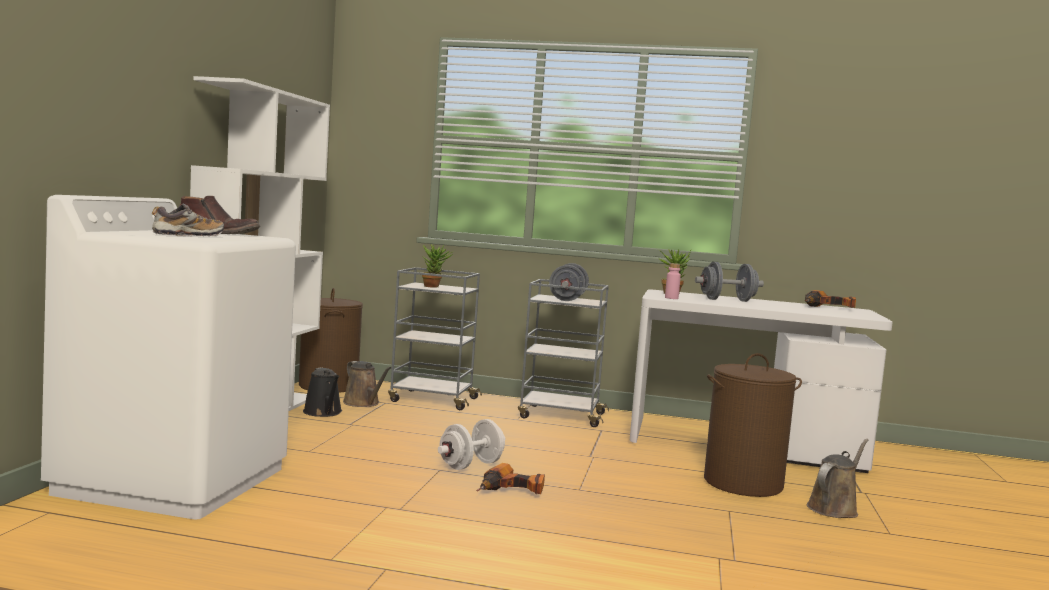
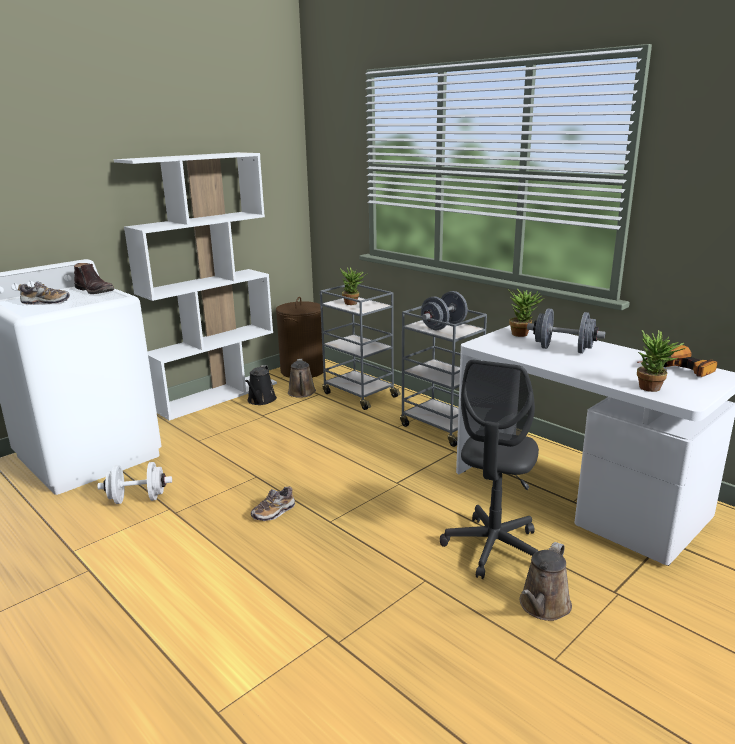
camera: 35 degrees right, 15 degrees up
white dumbbell [438,419,505,470] -> white dumbbell moved to [97,462,172,504]
power drill [477,463,545,494] -> shoe [251,486,295,521]
pink bottle [665,263,681,299] -> none
brown laundry basket [704,353,802,497] -> grey office chair [440,360,539,579]
brown watering can [807,439,868,518] -> brown watering can turned 135 degrees clockwise [520,542,572,621]
none -> potted plant [637,330,686,392]

